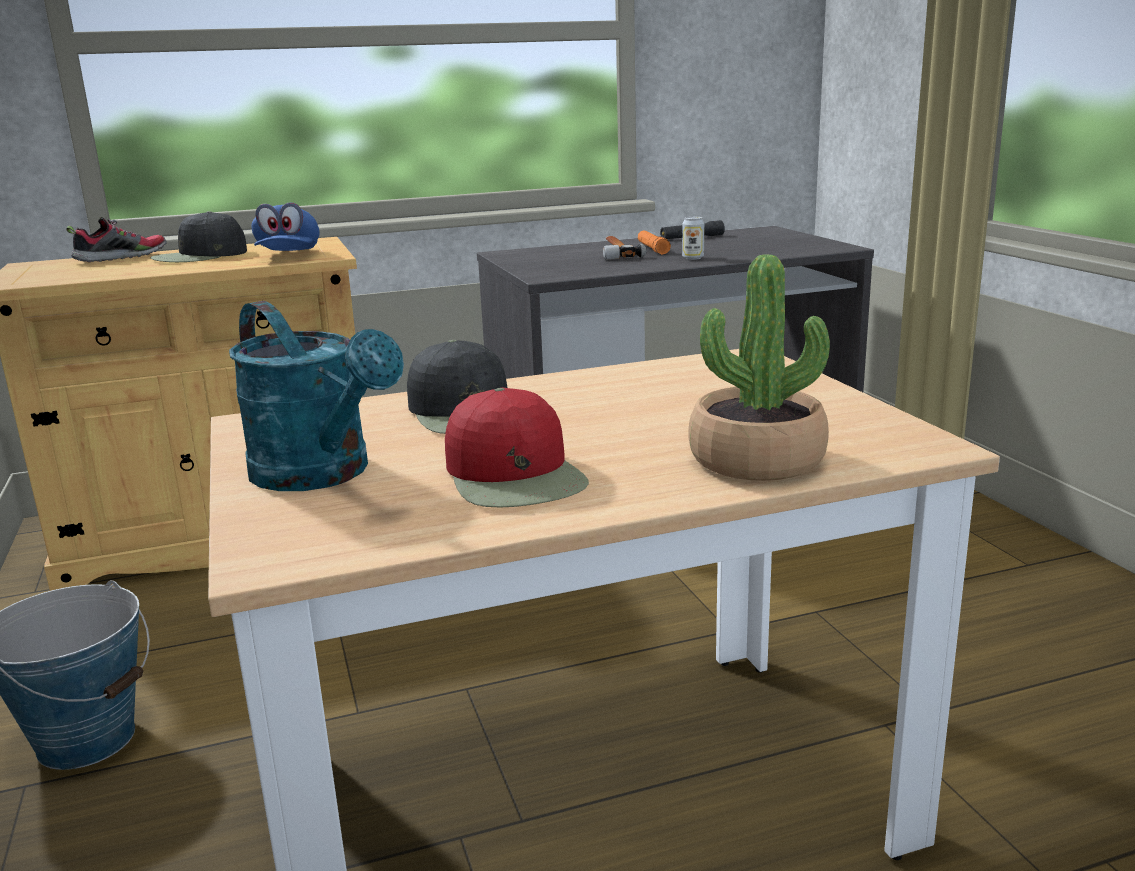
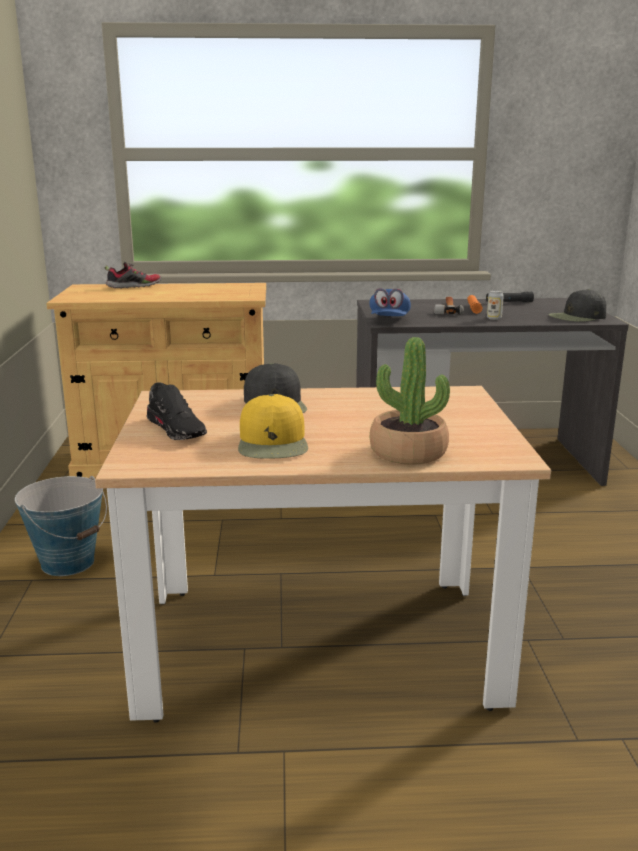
camera: 15 degrees right, 0 degrees up
black cap [150,211,247,262] -> black cap moved to [548,289,606,322]
turquoise watering can [229,301,404,491] -> black shoe [147,382,207,440]
blue cap [251,202,320,251] -> blue cap moved to [369,288,411,316]
red cap [445,387,589,507] -> yellow cap [238,394,308,459]

